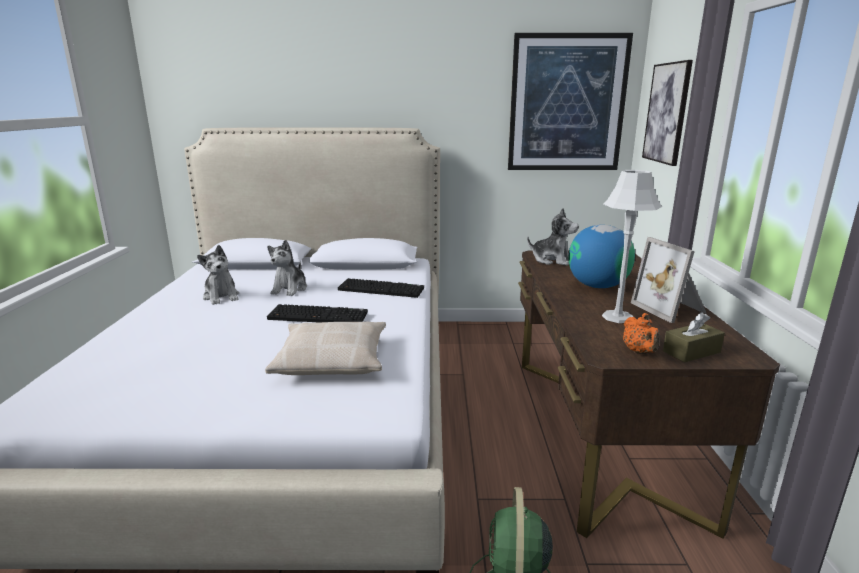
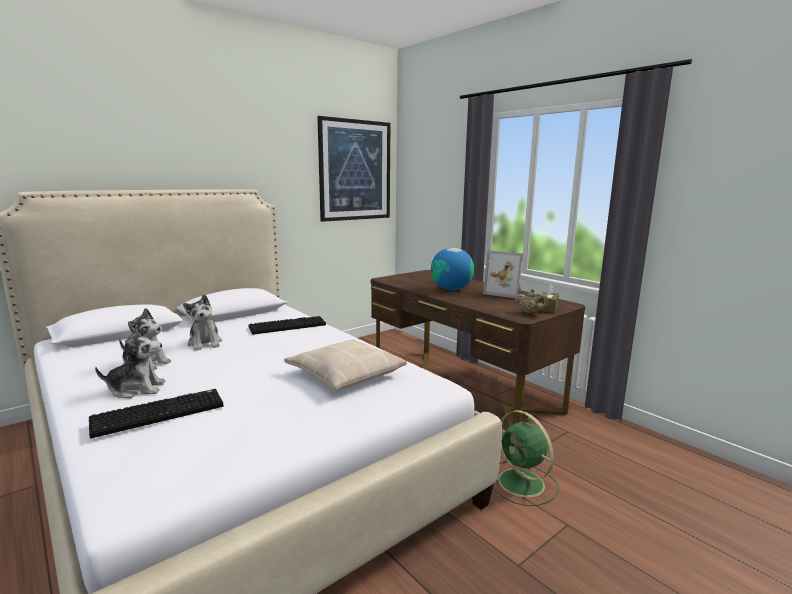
camera: 40 degrees left, 5 degrees down
keyboard [267,304,368,322] -> keyboard moved to [89,389,224,439]
plush toy [527,208,579,266] -> plush toy moved to [95,325,165,398]
grey table lamp [602,170,662,323] -> none
orange teapot [623,313,660,354] -> beige teapot [515,289,549,314]
picture [642,60,693,166] -> none

